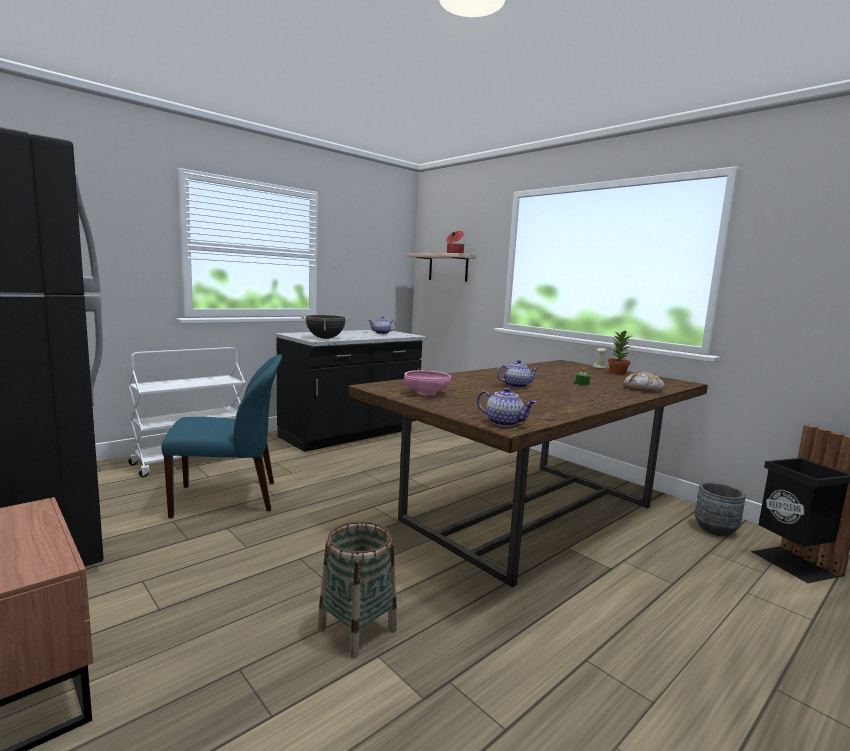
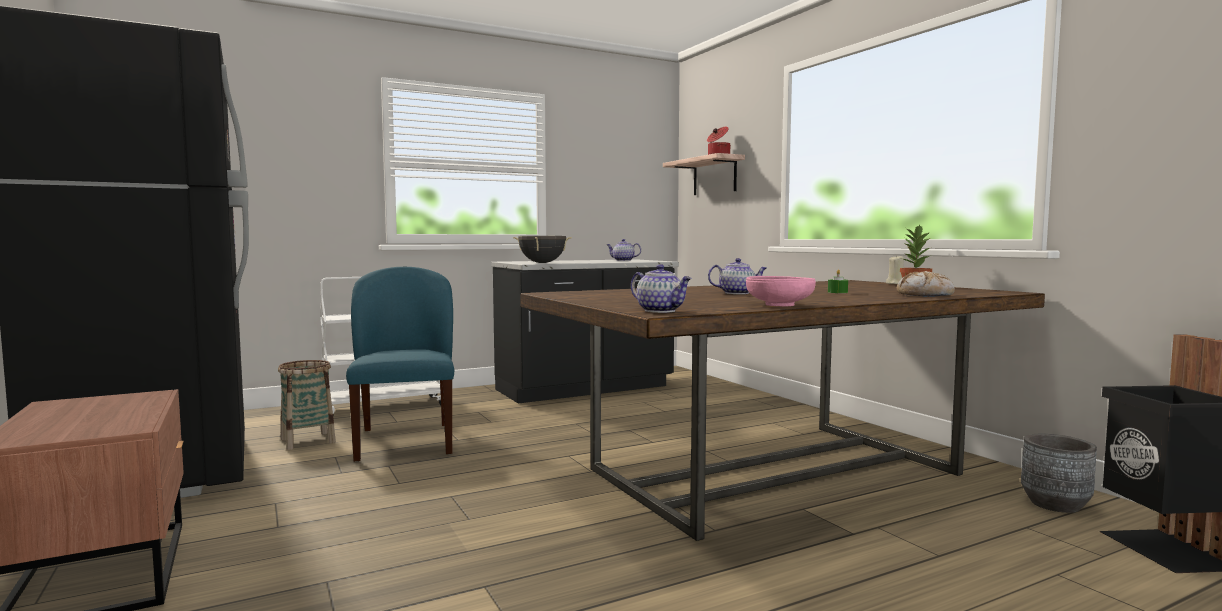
camera: 15 degrees right, 5 degrees down
blue chair [162,354,282,518] -> blue chair turned 105 degrees counterclockwise [346,267,454,462]
basket [317,521,397,658] -> basket moved to [278,360,336,450]
pink bowl [404,370,451,395] -> pink bowl moved to [746,276,816,306]

